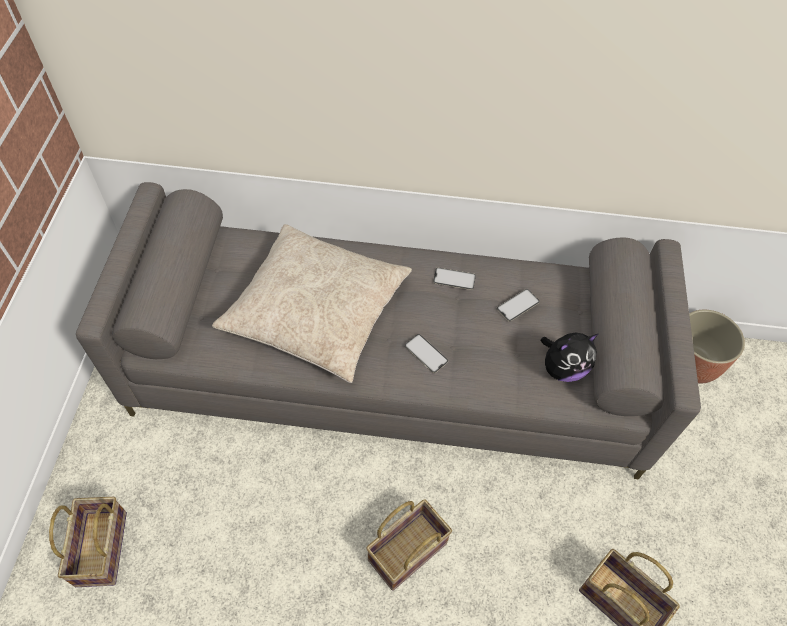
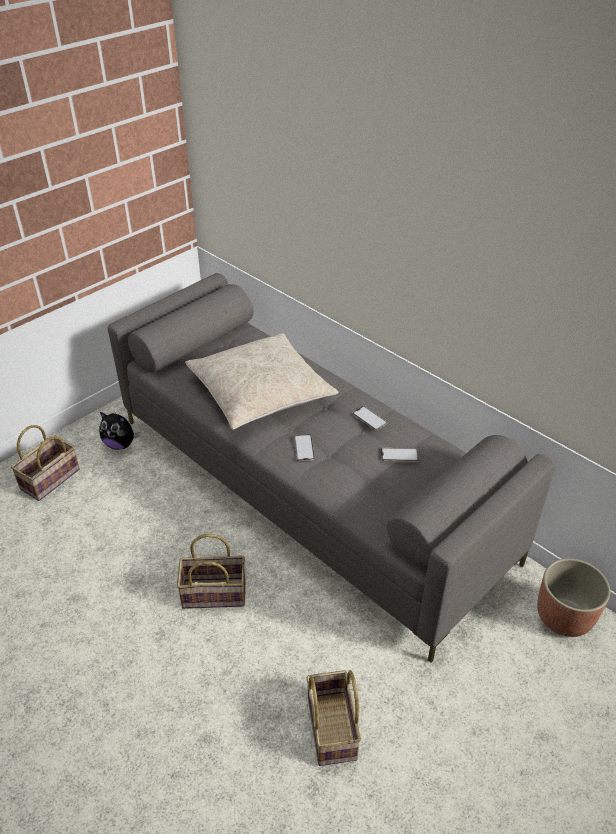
camera: 40 degrees right, 15 degrees down
plush toy [540,333,598,382] -> plush toy moved to [99,412,140,450]

